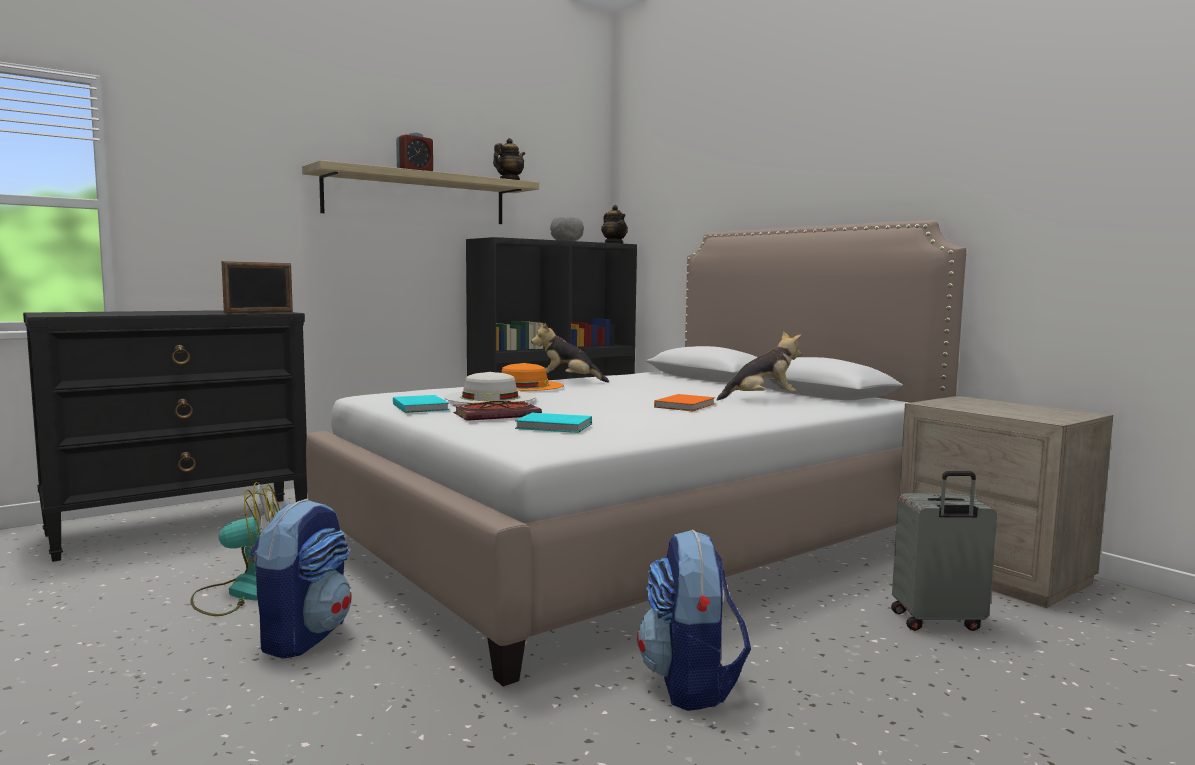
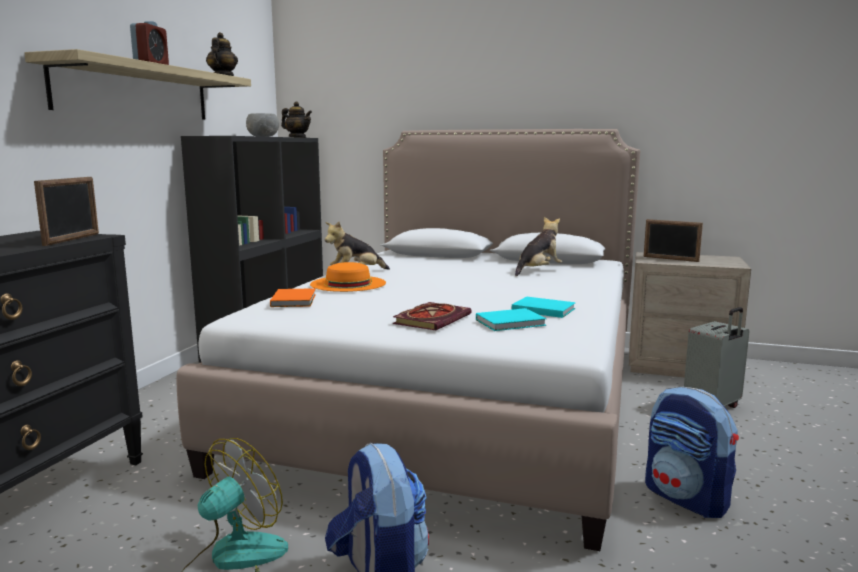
camera: 35 degrees left, 5 degrees up
turquoise book [393,395,449,413] -> turquoise book moved to [512,296,575,318]
white hat [444,372,536,403] -> none
orange book [654,394,715,411] -> orange book moved to [270,288,316,307]
none -> picture frame [644,219,703,262]

